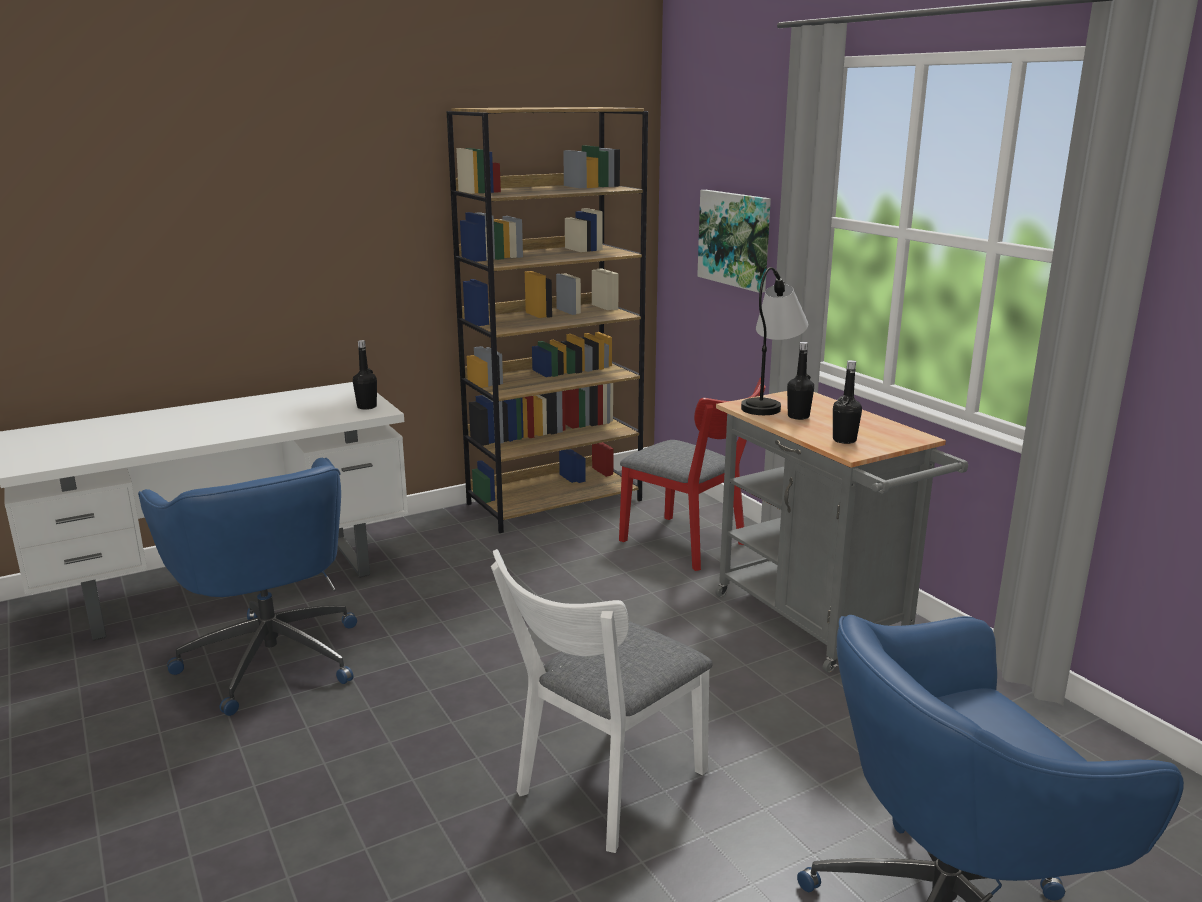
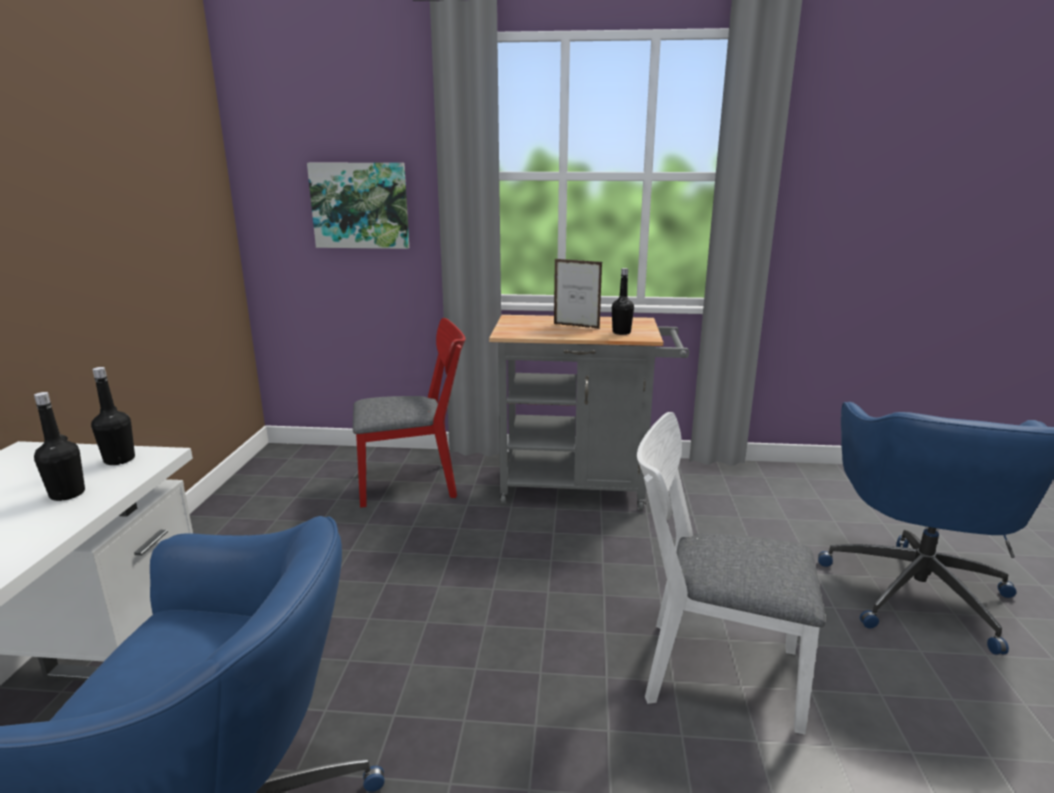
camera: 55 degrees left, 0 degrees up
brown bookcase [447,107,648,533] -> none
white chair [491,549,713,853] -> white chair turned 120 degrees clockwise [637,412,826,735]
table lamp [741,267,808,415] -> none
black bottle [787,342,814,420] -> black bottle moved to [34,392,85,501]
none -> picture frame [554,259,602,329]

